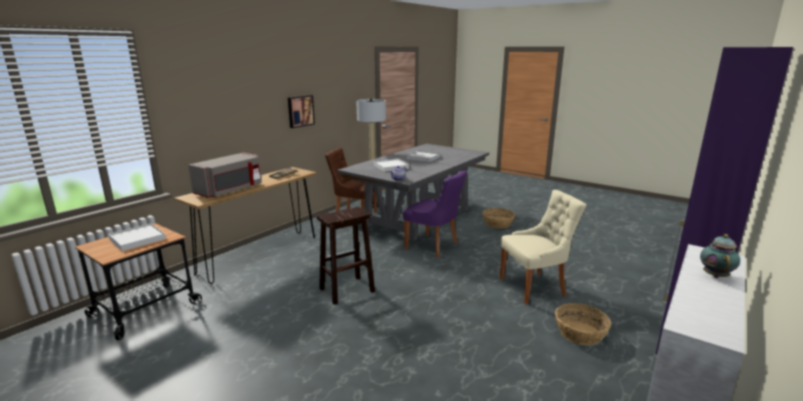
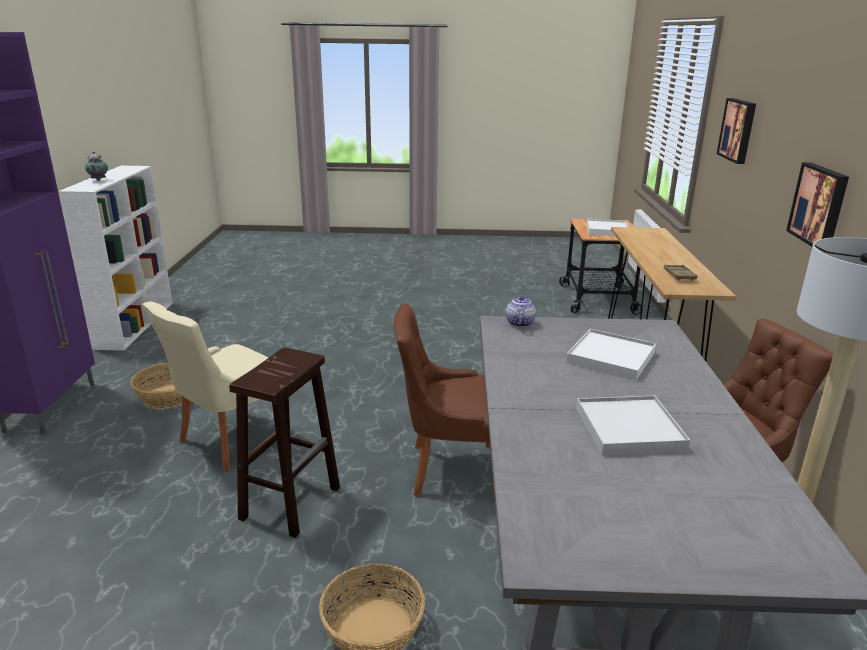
camera: 145 degrees right, 5 degrees up
grey microwave [188,153,262,198] -> none
brown stool [317,207,375,305] -> brown stool moved to [229,347,340,538]
purple chair [403,171,467,258] -> brown chair [393,304,495,499]
none -> picture [717,98,756,164]

